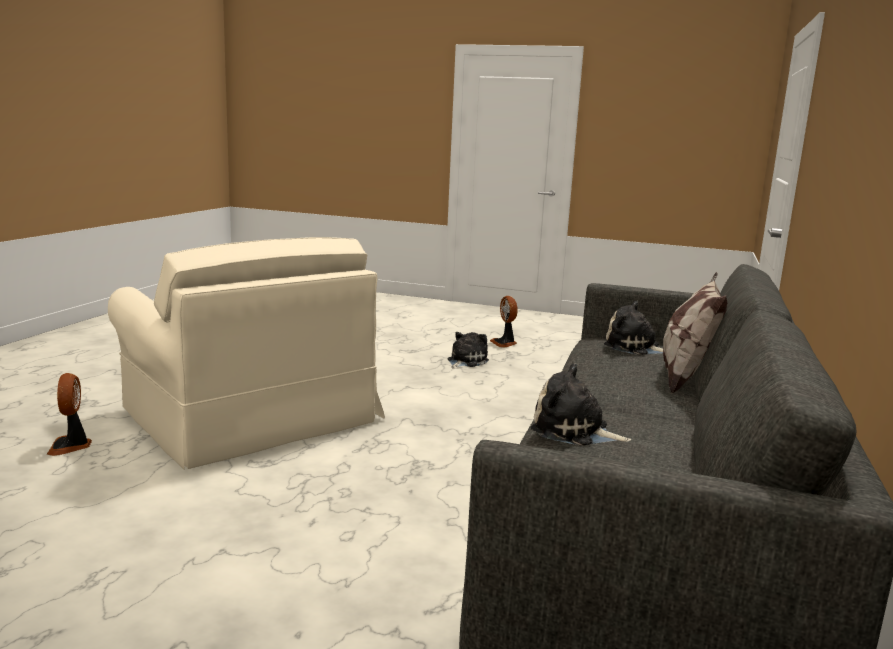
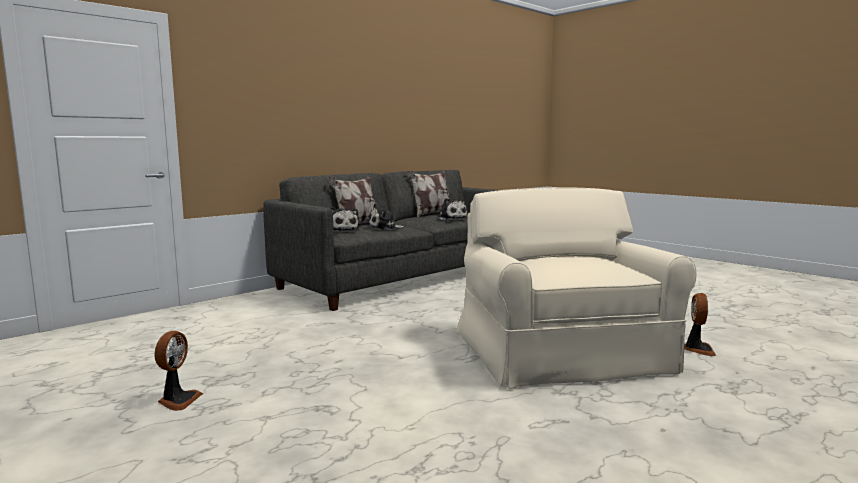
camera: 150 degrees left, 5 degrees down
plush toy [448,332,489,369] -> plush toy moved to [368,204,405,230]
none -> pillow [407,171,449,217]

